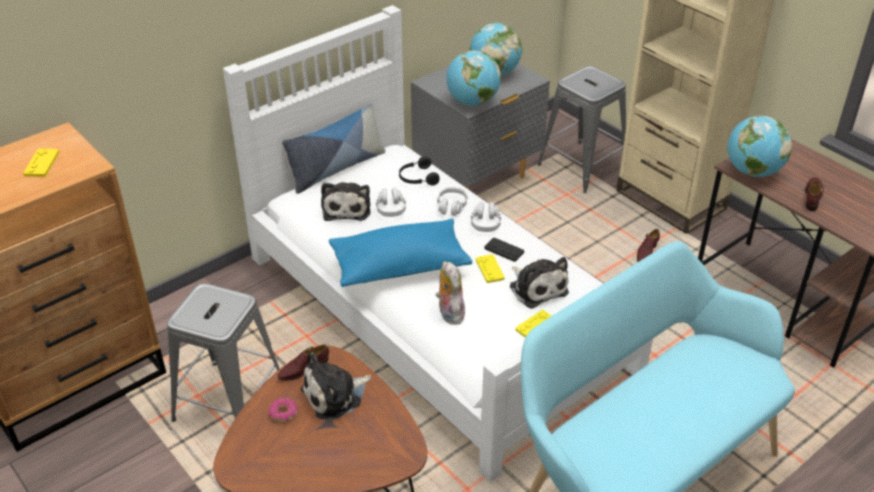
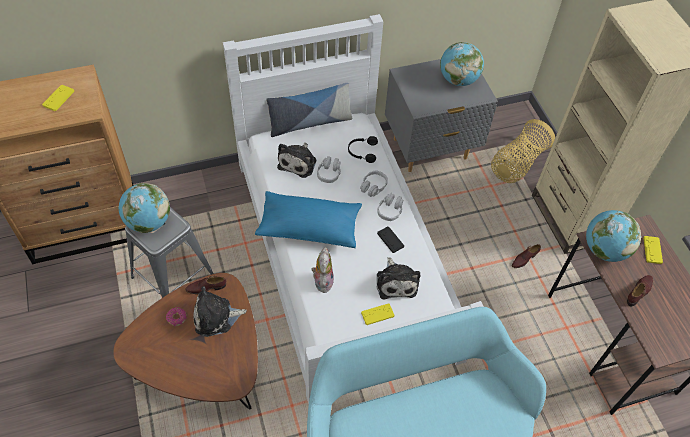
camera: 20 degrees right, 15 degrees up
globe [446,50,501,106] -> globe moved to [119,183,170,233]
yellow game controller [476,254,505,283] -> yellow game controller moved to [643,236,663,264]
grey stool [537,66,626,193] -> basket [491,119,555,183]

